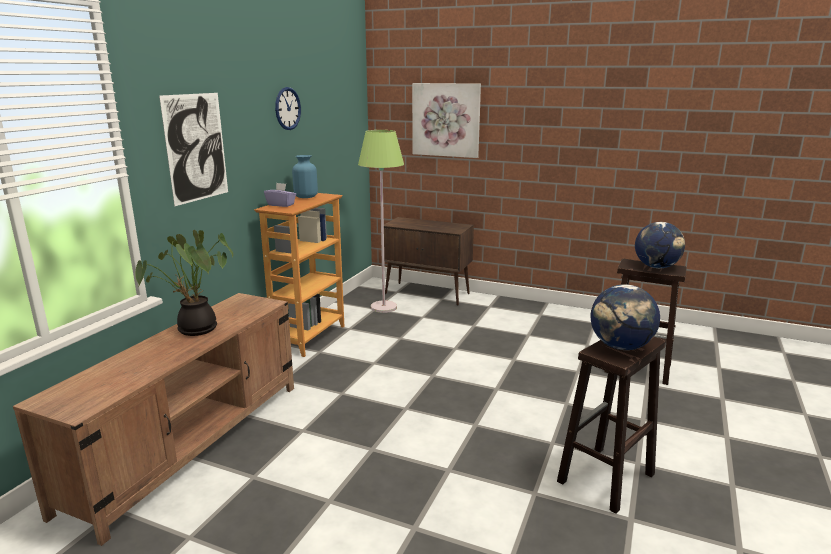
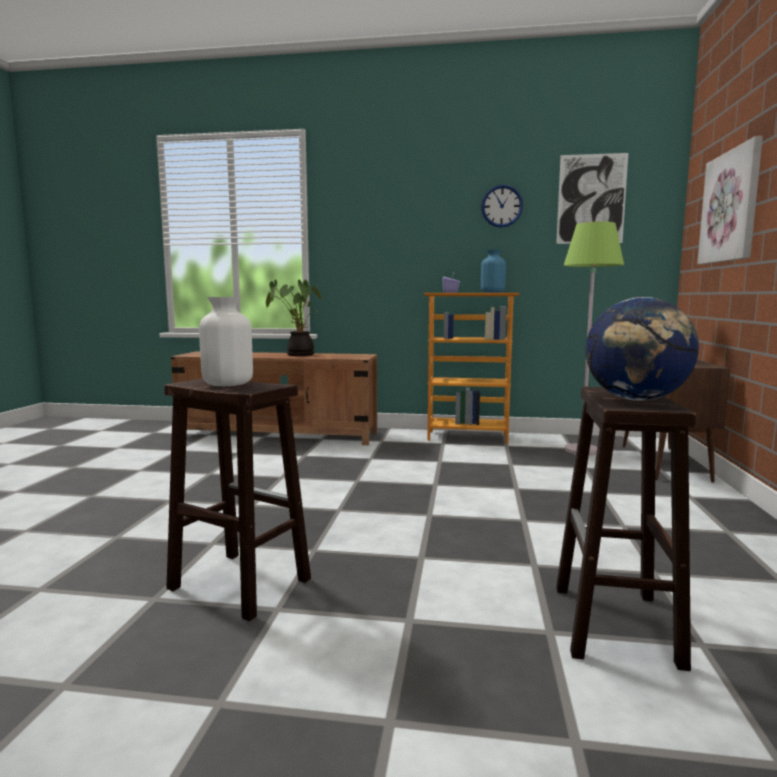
camera: 75 degrees right, 10 degrees down
picture [159,93,228,206] -> picture moved to [556,153,628,244]
globe [590,284,660,350] -> white vase [199,297,253,386]

